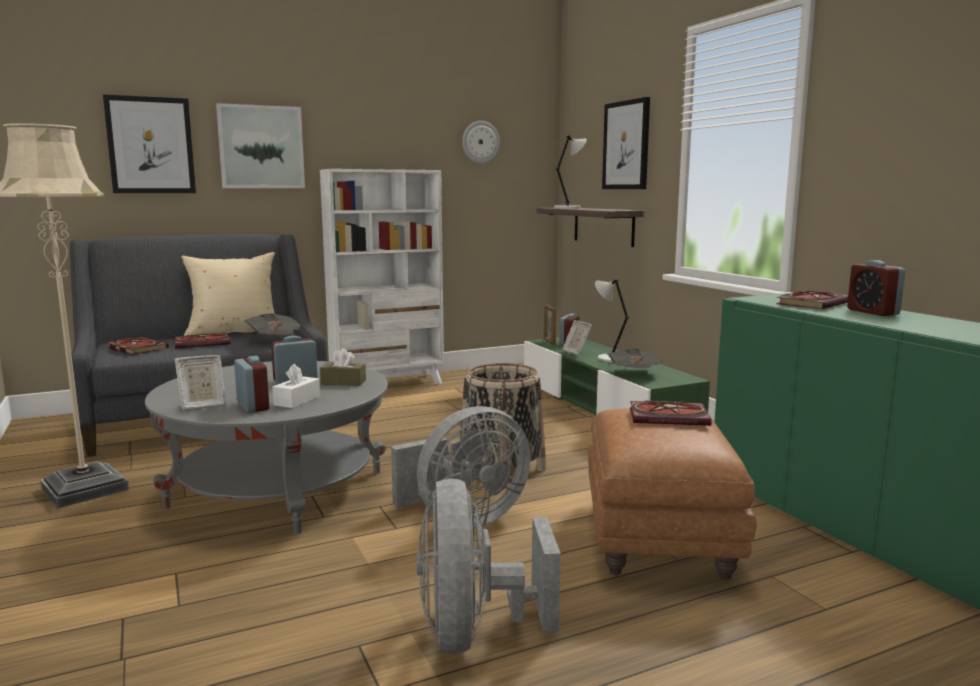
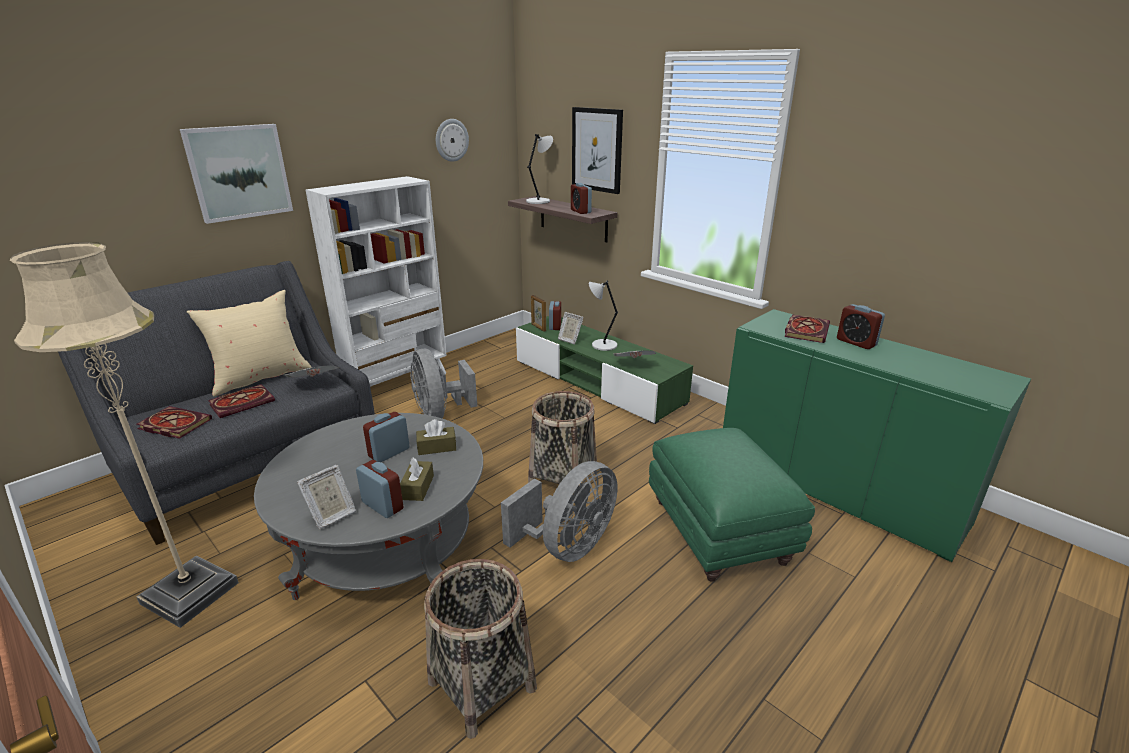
camera: 20 degrees left, 15 degrees up
picture [103,95,196,193] -> none
white tissue box [272,364,320,408] -> brown tissue box [400,458,434,501]
grey fan [417,479,561,654] -> grey fan moved to [410,349,477,418]
brown ottoman [588,408,757,580] -> green ottoman [649,428,815,582]
book [630,401,712,426] -> none
none -> basket [424,559,537,739]
none -> alarm clock [571,183,592,214]

